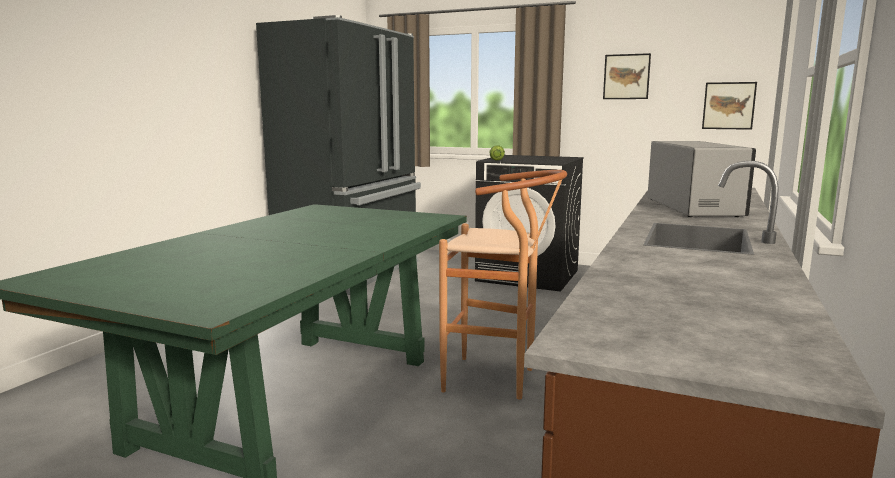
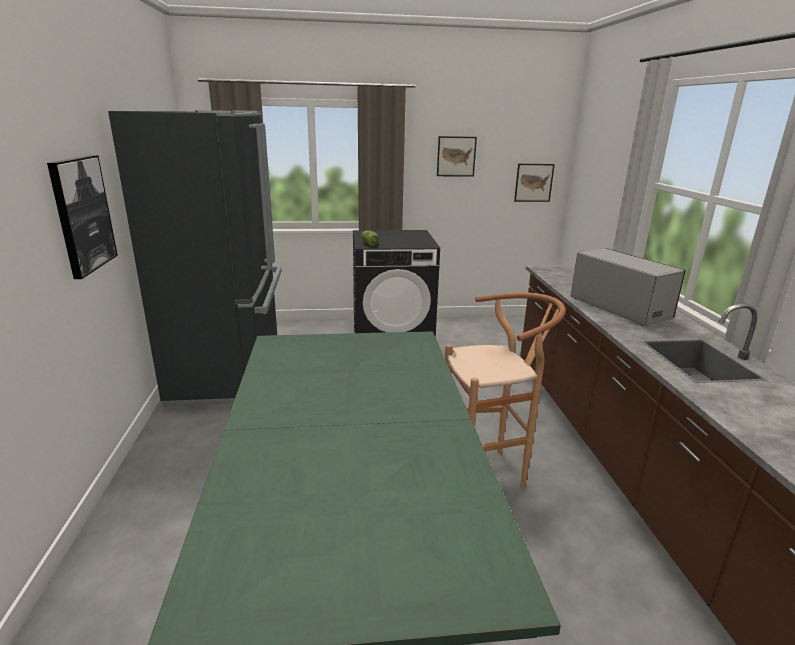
camera: 30 degrees left, 10 degrees up
none -> picture [47,155,118,279]

